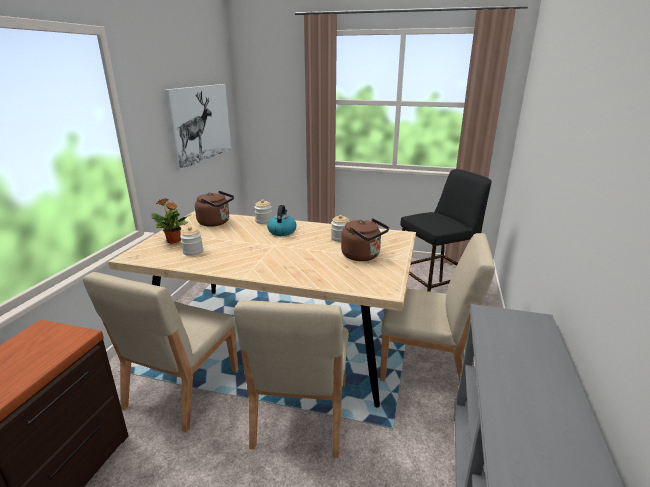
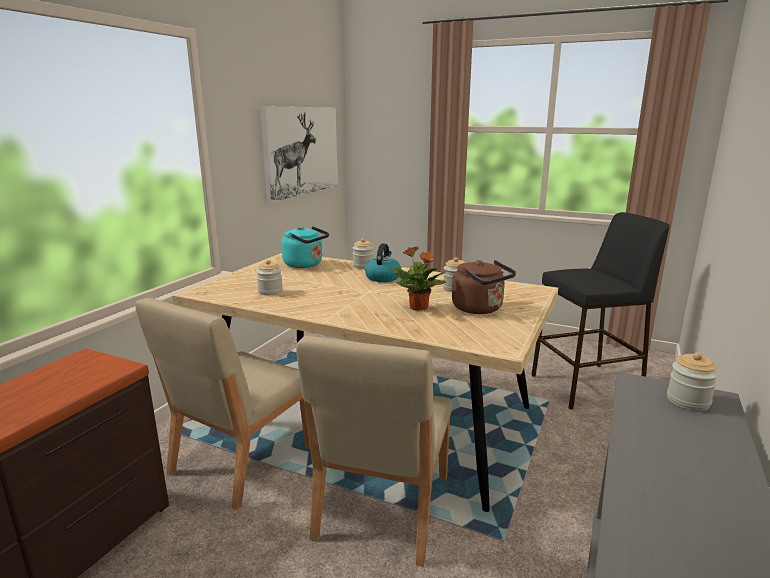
camera: 10 degrees right, 5 degrees down
potted plant [151,198,191,244] -> potted plant moved to [393,246,447,311]
brown kettle [195,191,234,227] -> turquoise kettle [281,226,329,268]
beige chair [380,233,495,382] -> none
none -> jar [667,352,719,411]

